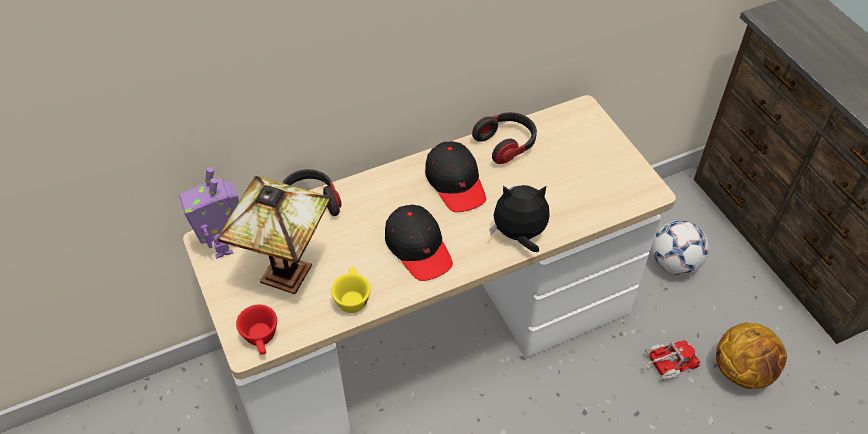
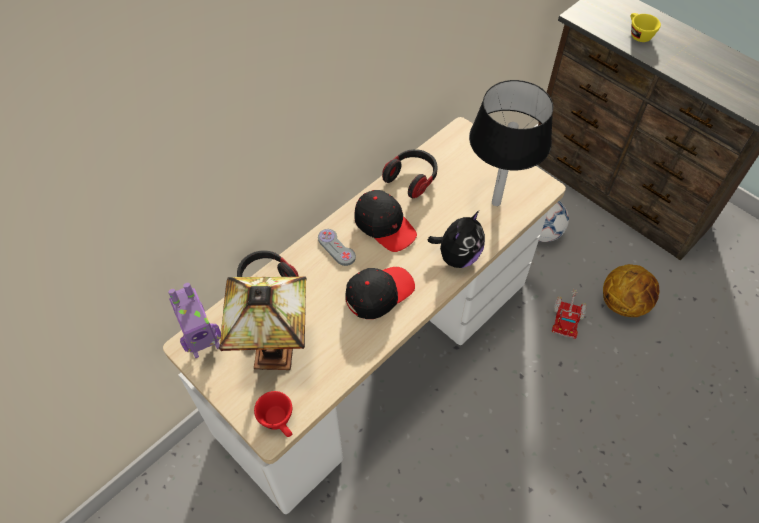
camera: 20 degrees left, 5 degrees up
toy robot [179,167,239,259] -> toy robot turned 75 degrees counterclockwise [168,283,221,358]
yellow cup [331,267,371,313] -> yellow cup moved to [631,13,661,42]
black cap [385,205,453,281] -> black cap turned 75 degrees counterclockwise [345,267,415,319]
plush toy [490,185,550,252] -> plush toy turned 150 degrees clockwise [428,211,485,268]
toy truck [644,340,700,381] -> toy truck turned 150 degrees clockwise [552,288,586,339]
none -> grey game controller [318,229,356,266]
none -> black table lamp [469,80,553,206]

